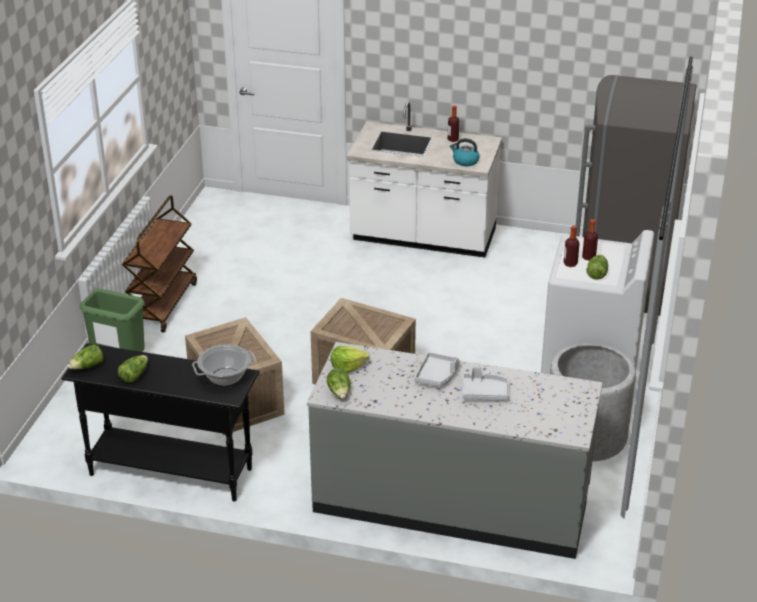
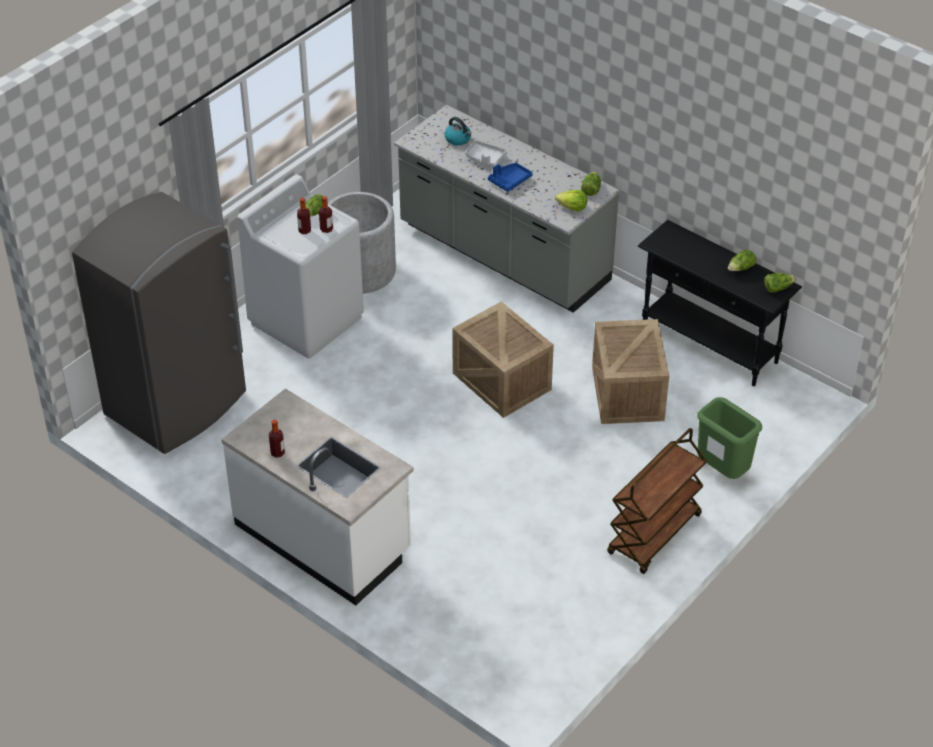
camera: 155 degrees left, 10 degrees up
cooking pot [192,344,257,386] -> none
grey tray [414,352,460,387] -> blue tray [488,163,533,192]
kettle [450,138,480,166] -> kettle moved to [444,117,471,145]

